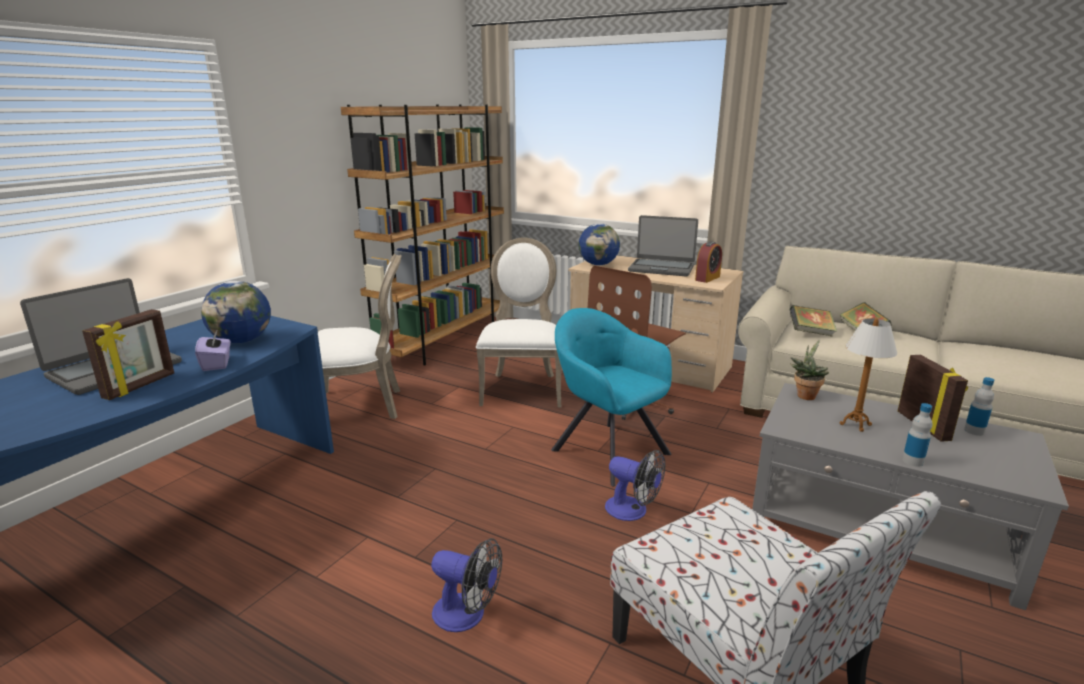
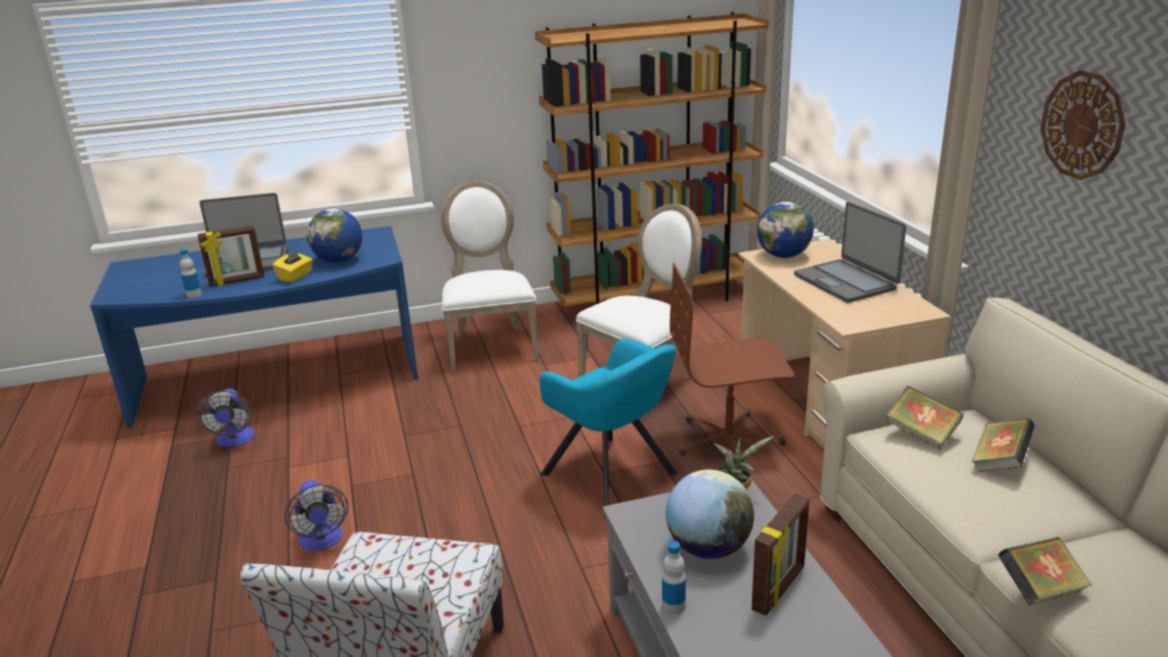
camera: 45 degrees right, 5 degrees up
purple tissue box [195,329,231,371] -> yellow tissue box [272,249,313,282]
white chair [318,254,402,419] -> white chair turned 135 degrees counterclockwise [441,181,539,372]
turquoise armchair [551,308,672,486] -> turquoise armchair turned 135 degrees clockwise [540,338,678,506]
fan [605,450,665,521] -> fan moved to [197,389,255,447]
alarm clock [695,241,722,283] -> none
table lamp [840,318,897,432] -> globe [666,469,754,559]
bottle [964,377,994,436] -> bottle moved to [179,249,202,298]
none -> book [998,537,1092,605]
none -> wall clock [1040,70,1126,180]

